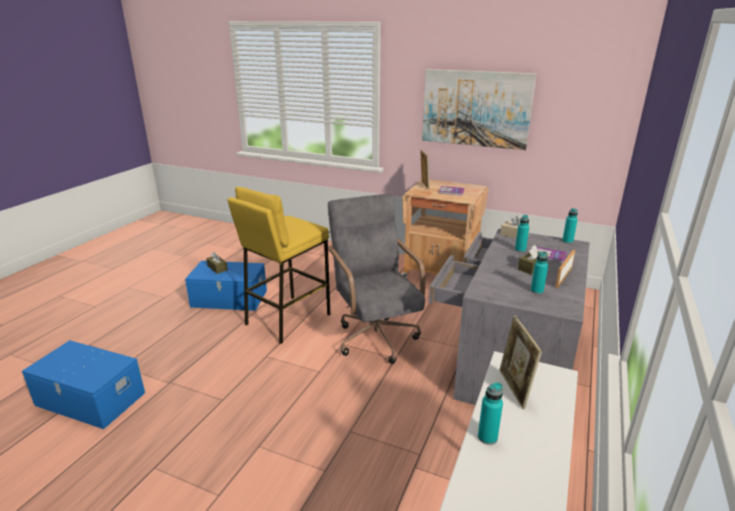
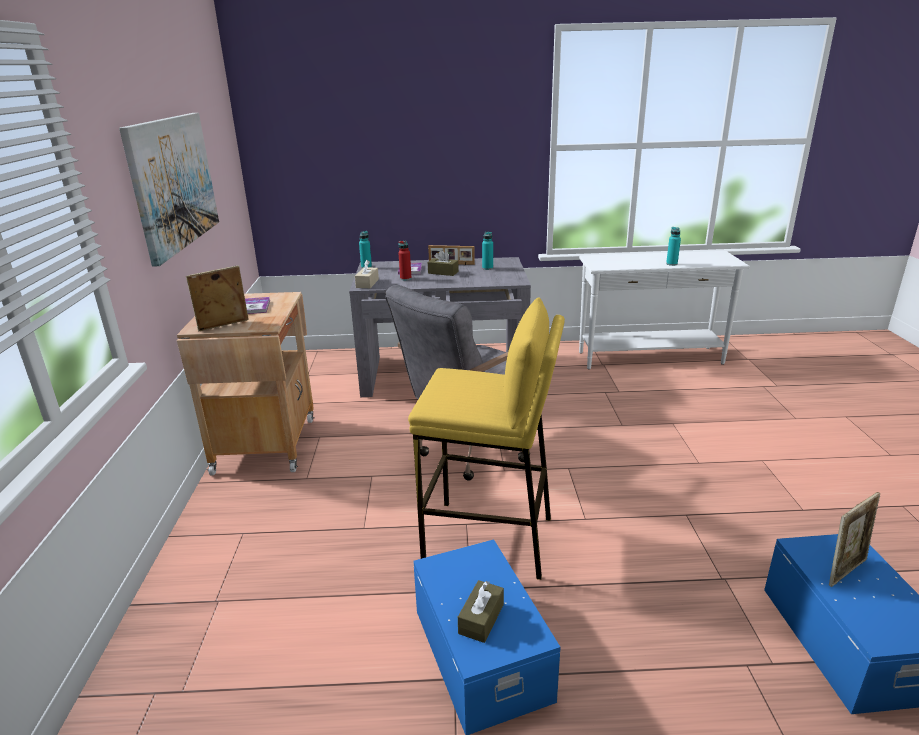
camera: 115 degrees left, 0 degrees up
picture frame [499,315,542,409] -> picture frame moved to [829,492,880,587]
turquoise bottle [515,215,529,252] -> red bottle [398,241,412,280]

